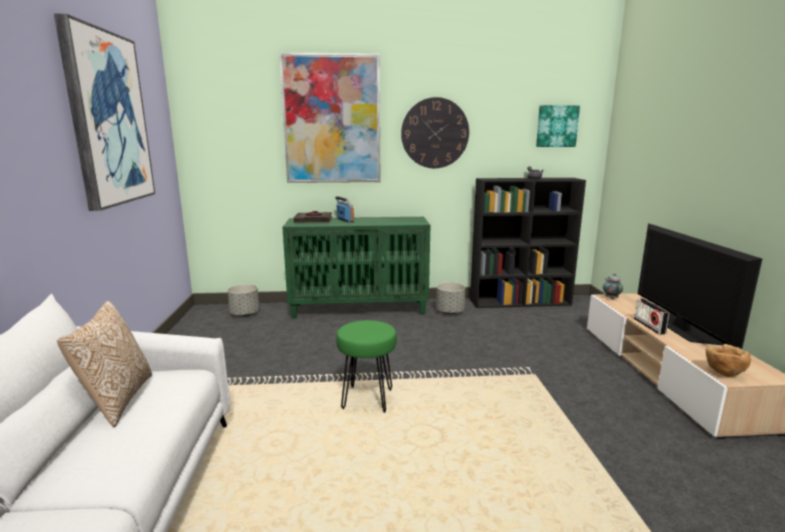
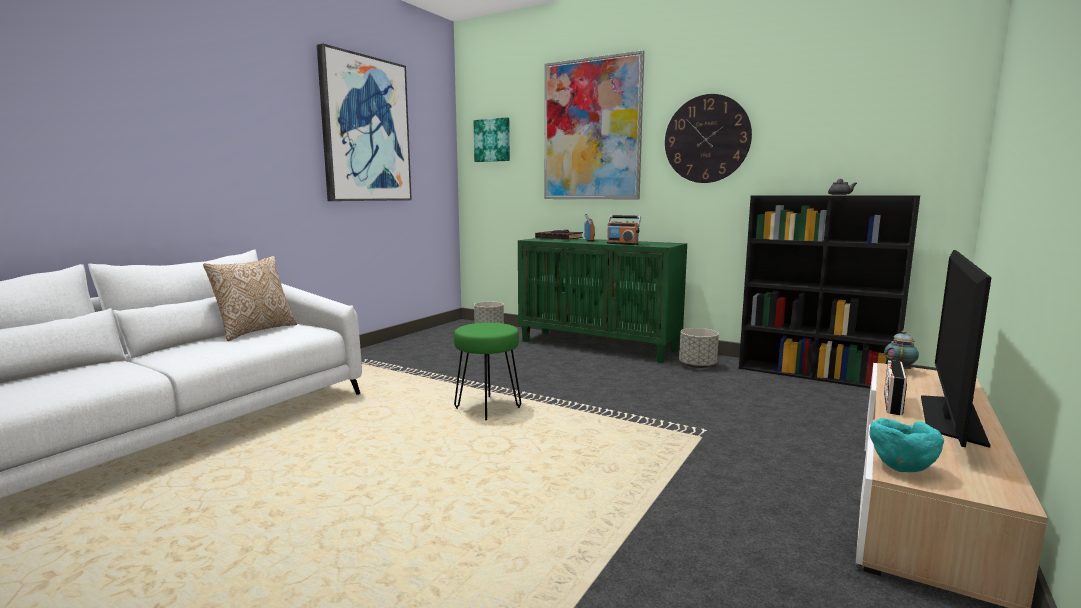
camera: 35 degrees right, 5 degrees down
picture [536,105,580,147] -> picture moved to [474,117,510,162]
brown bowl [706,344,751,377] -> turquoise bowl [870,418,944,472]
none -> radio [607,215,641,245]

